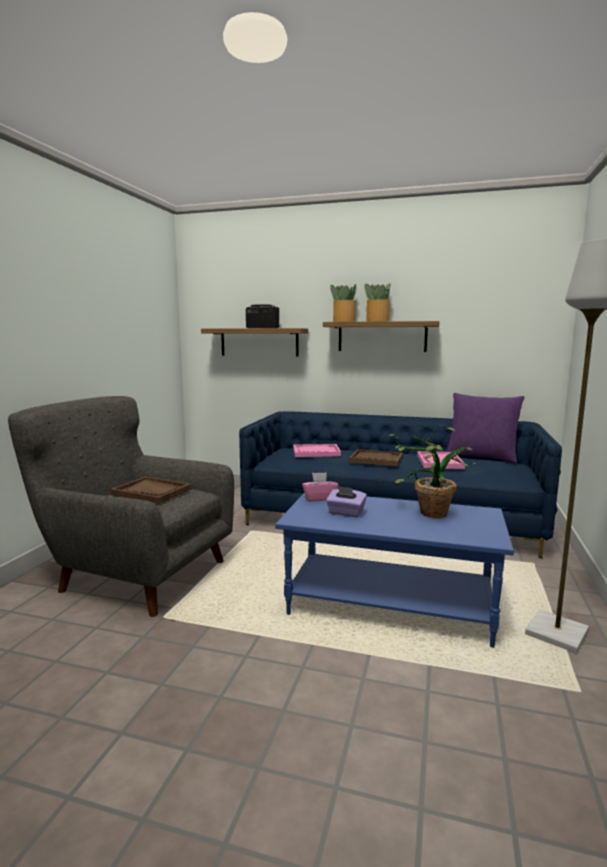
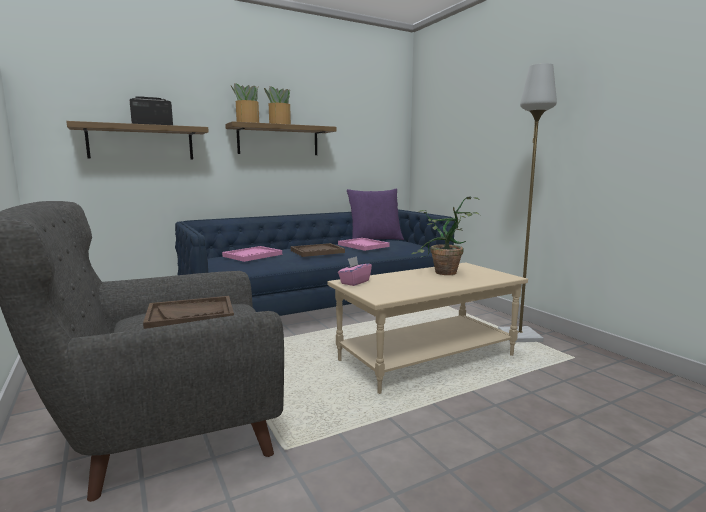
camera: 45 degrees left, 0 degrees up
blue coffee table [275,493,514,648] -> beige coffee table [327,262,528,394]
purple tissue box [326,486,367,517] -> none

